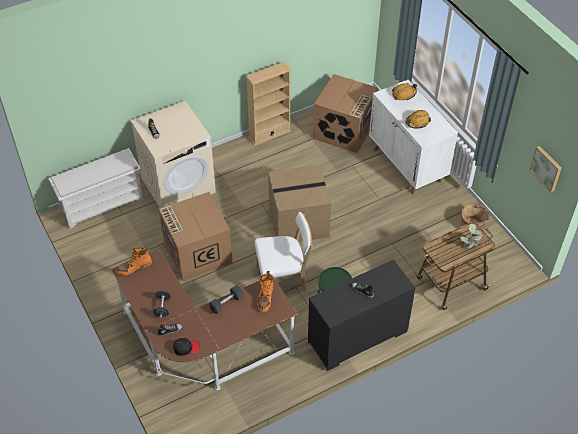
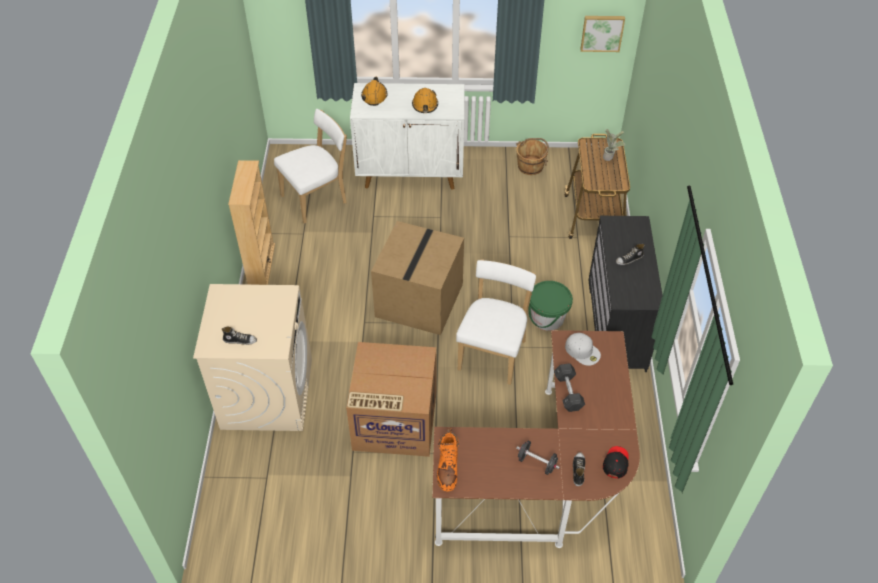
camera: 60 degrees left, 0 degrees up
white shoe rack [49,148,143,229] -> none
orange boot [257,271,273,312] -> white cap [565,333,601,366]
cardboard box [313,74,378,153] -> white chair [274,109,347,224]

